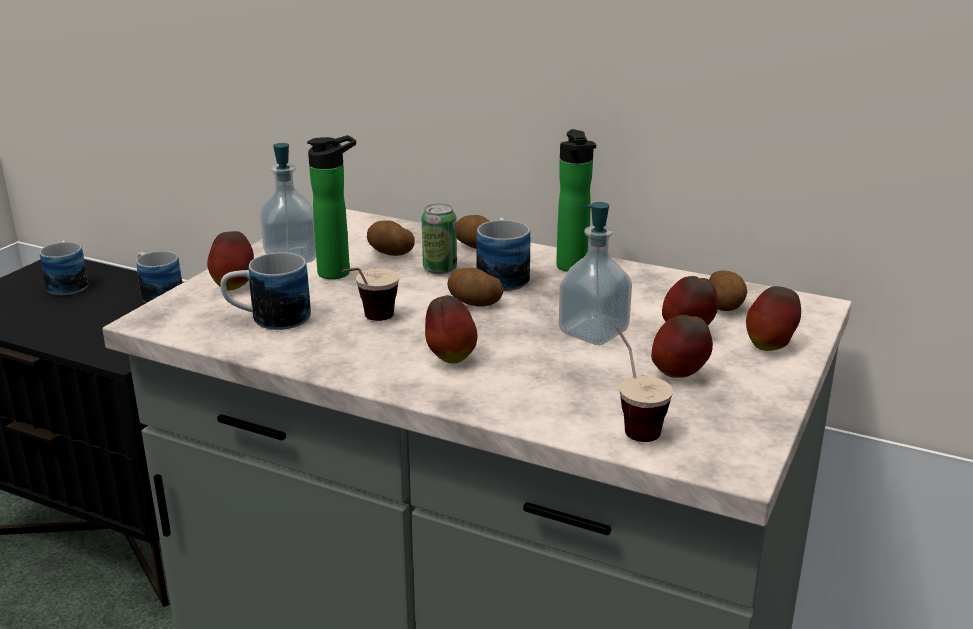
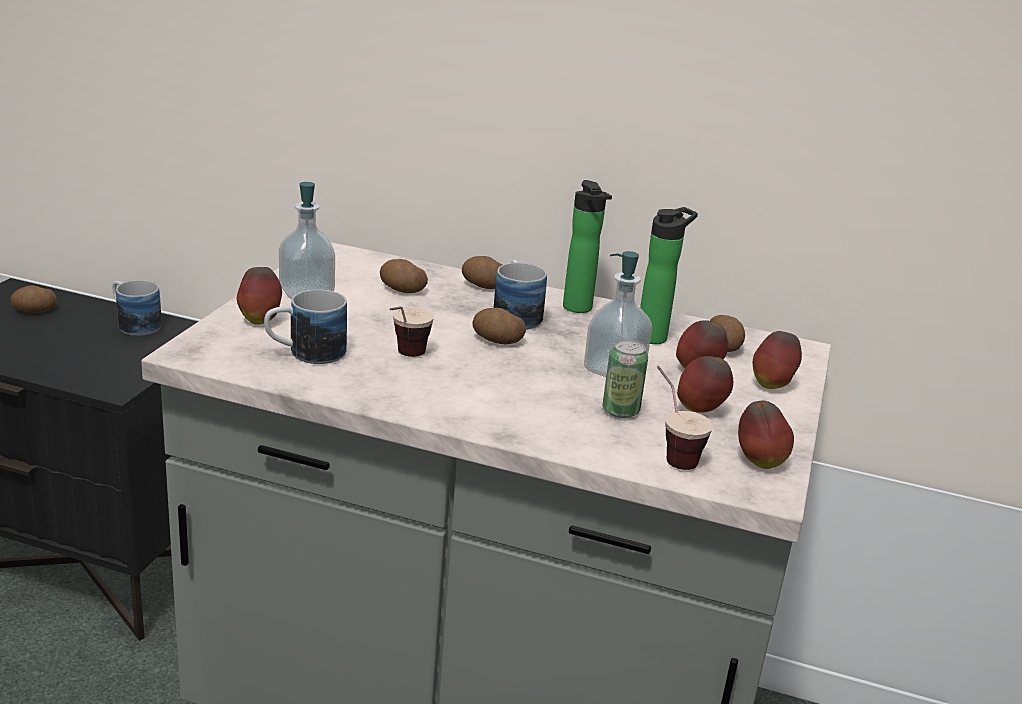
camera: 10 degrees left, 0 degrees up
mug [40,240,88,295] -> potato [10,285,57,313]
bottle [307,135,356,279] -> bottle moved to [640,207,698,344]
can [422,204,457,274] -> can moved to [602,340,648,418]
apple [425,295,477,364] -> apple moved to [738,400,794,469]

